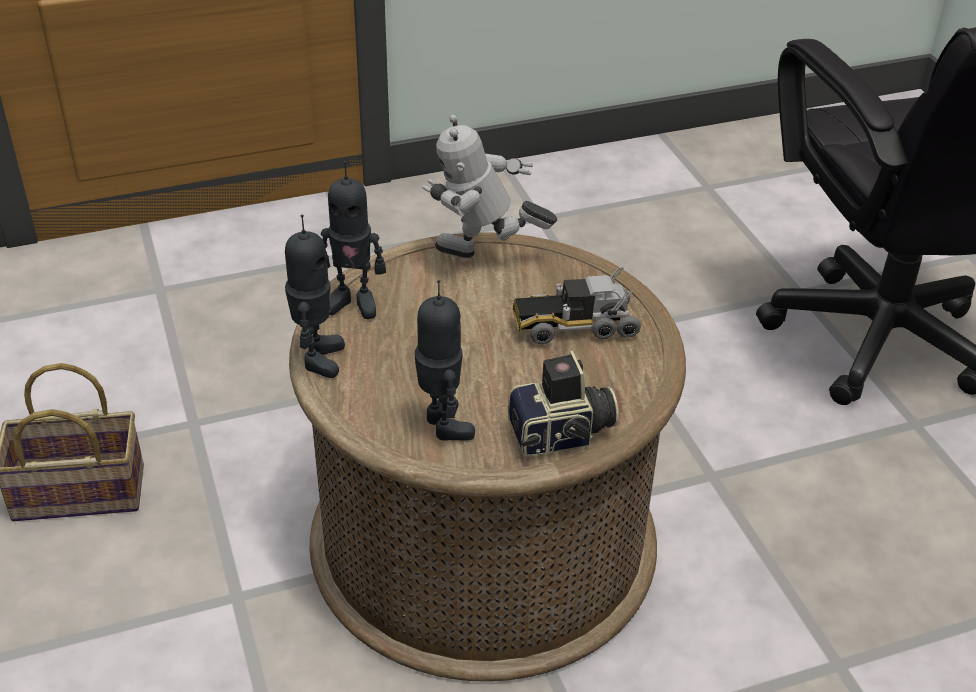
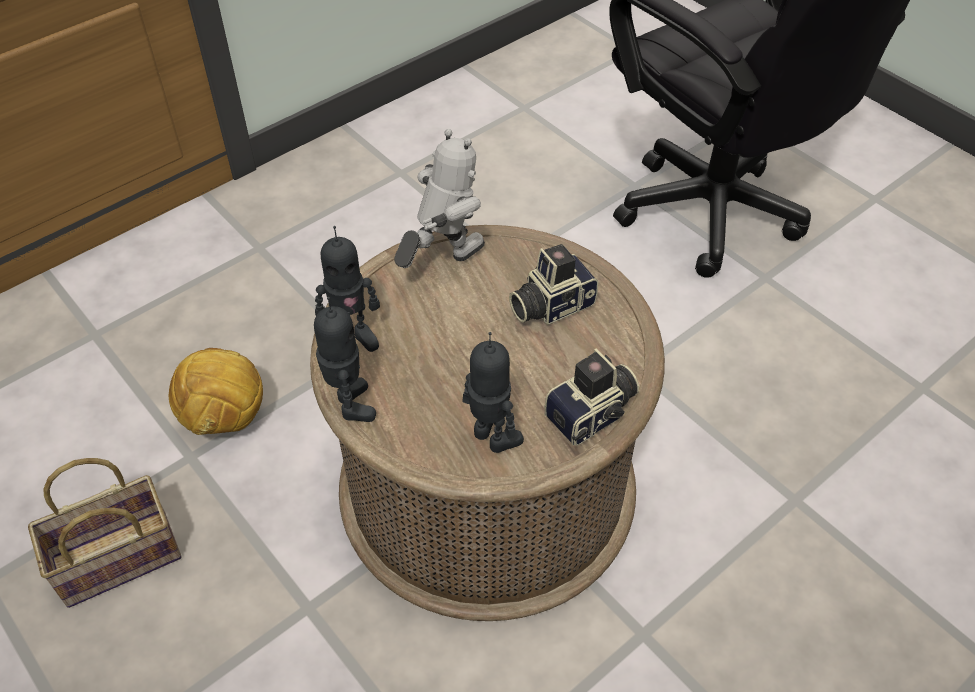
camera: 20 degrees left, 10 degrees up
toy robot [422,115,557,258] -> toy robot turned 150 degrees clockwise [394,129,485,268]
toy truck [512,267,641,344] -> camera [509,244,598,325]
none -> football [169,348,263,435]

